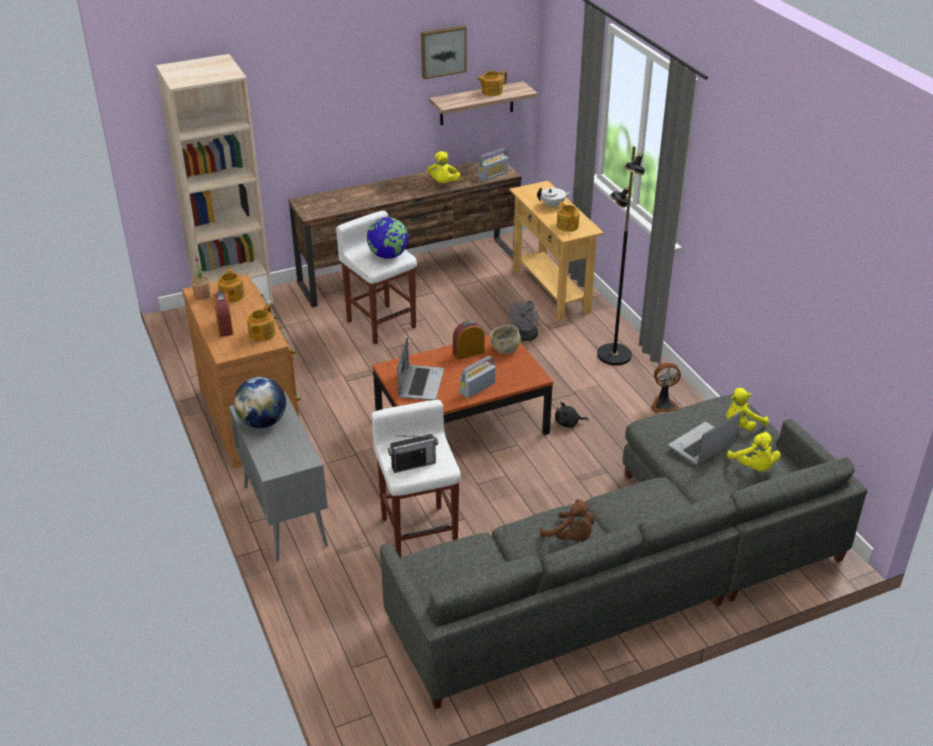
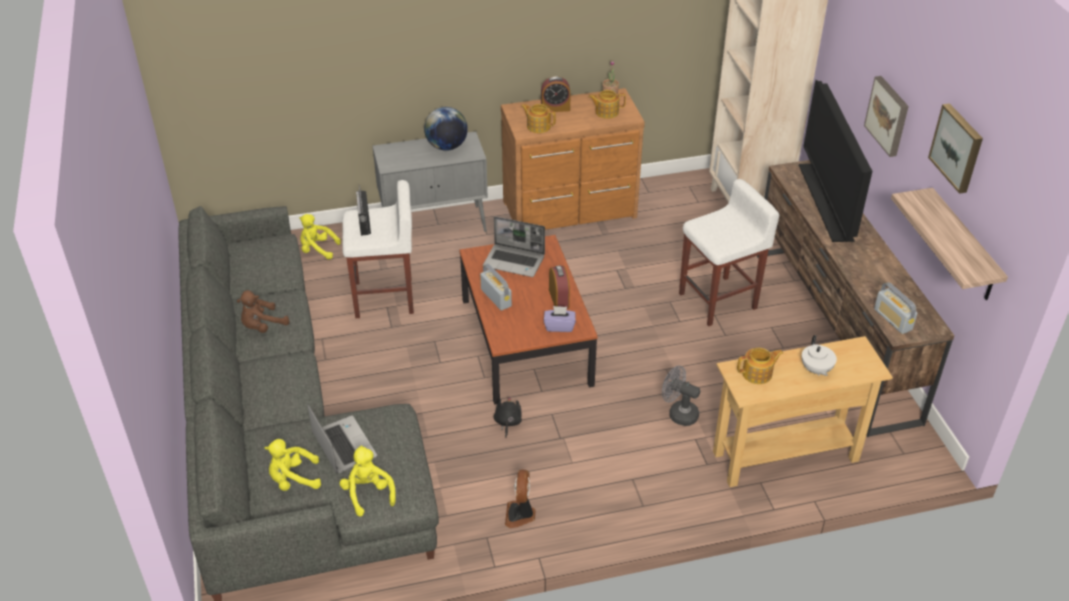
camera: 100 degrees right, 5 degrees up
globe [367,217,409,259] -> none
yellow plush toy [427,151,461,183] -> yellow plush toy moved to [299,214,341,260]
teapot [477,71,507,96] -> none
beige bowl [491,325,521,354] -> purple tissue box [544,306,576,332]
black floor lamp [597,146,645,365] -> none
none -> television [799,80,873,242]
none -> picture [864,76,909,157]

